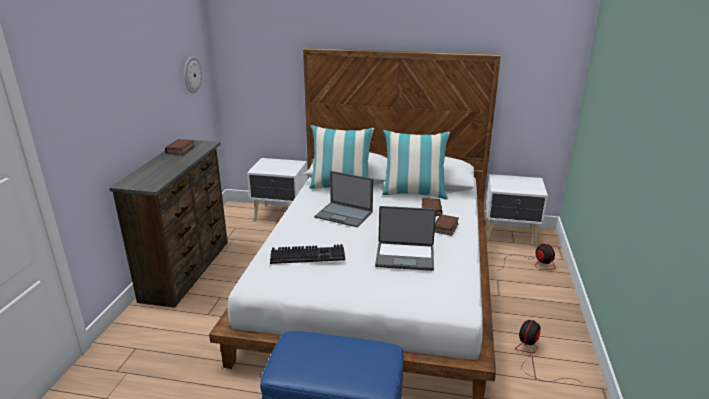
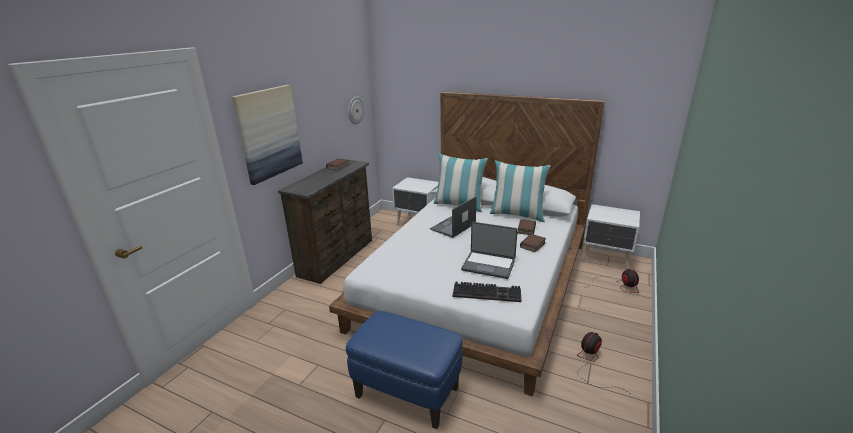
camera: 15 degrees right, 0 degrees up
keyboard [270,244,345,264] -> keyboard moved to [453,281,521,302]
laptop [314,171,373,228] -> laptop turned 90 degrees clockwise [430,196,477,238]
none -> picture [232,85,303,185]

